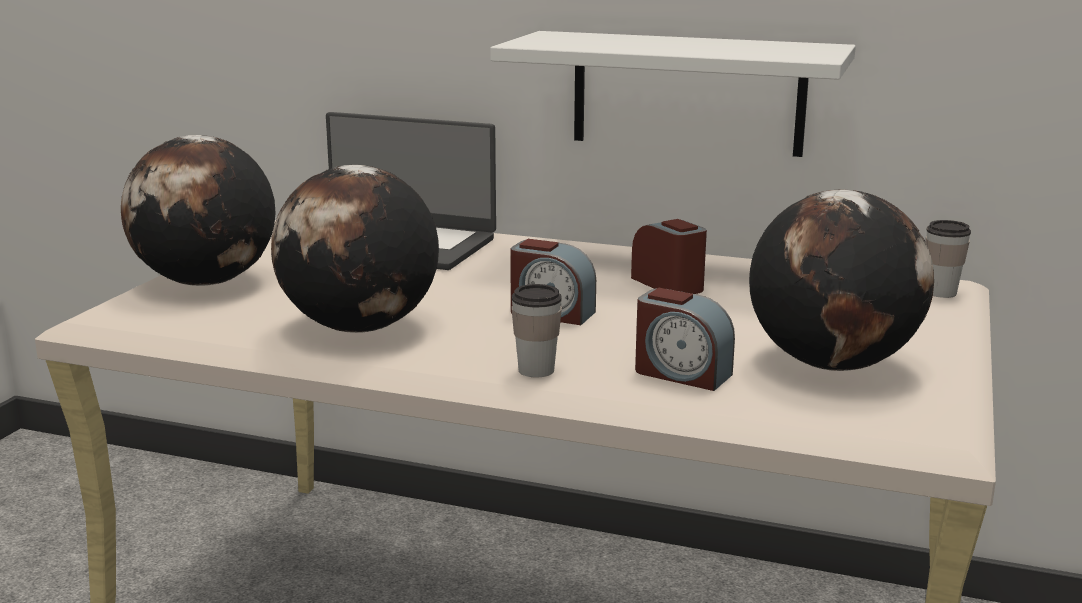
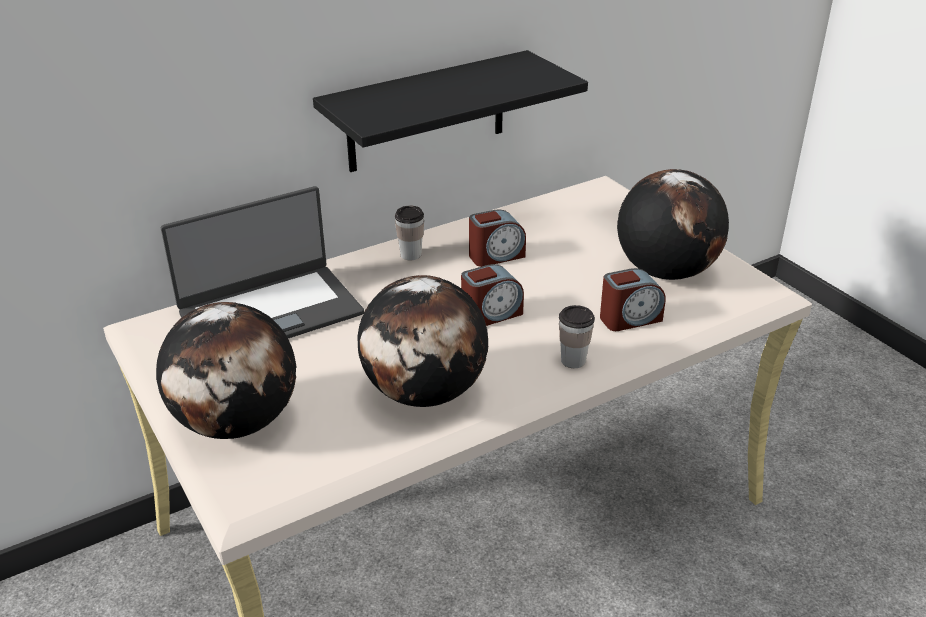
camera: 50 degrees left, 15 degrees up
white shelf [490,31,856,157] -> black shelf [313,50,588,172]
alarm clock [631,219,707,294] -> alarm clock turned 150 degrees clockwise [469,209,526,267]
cup [925,220,971,298] -> cup moved to [395,205,424,260]

